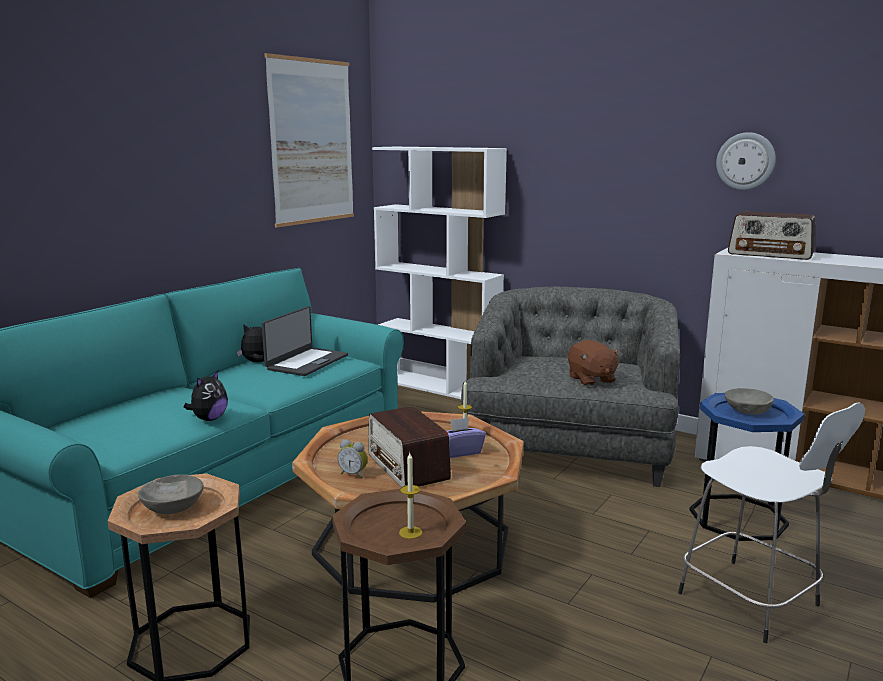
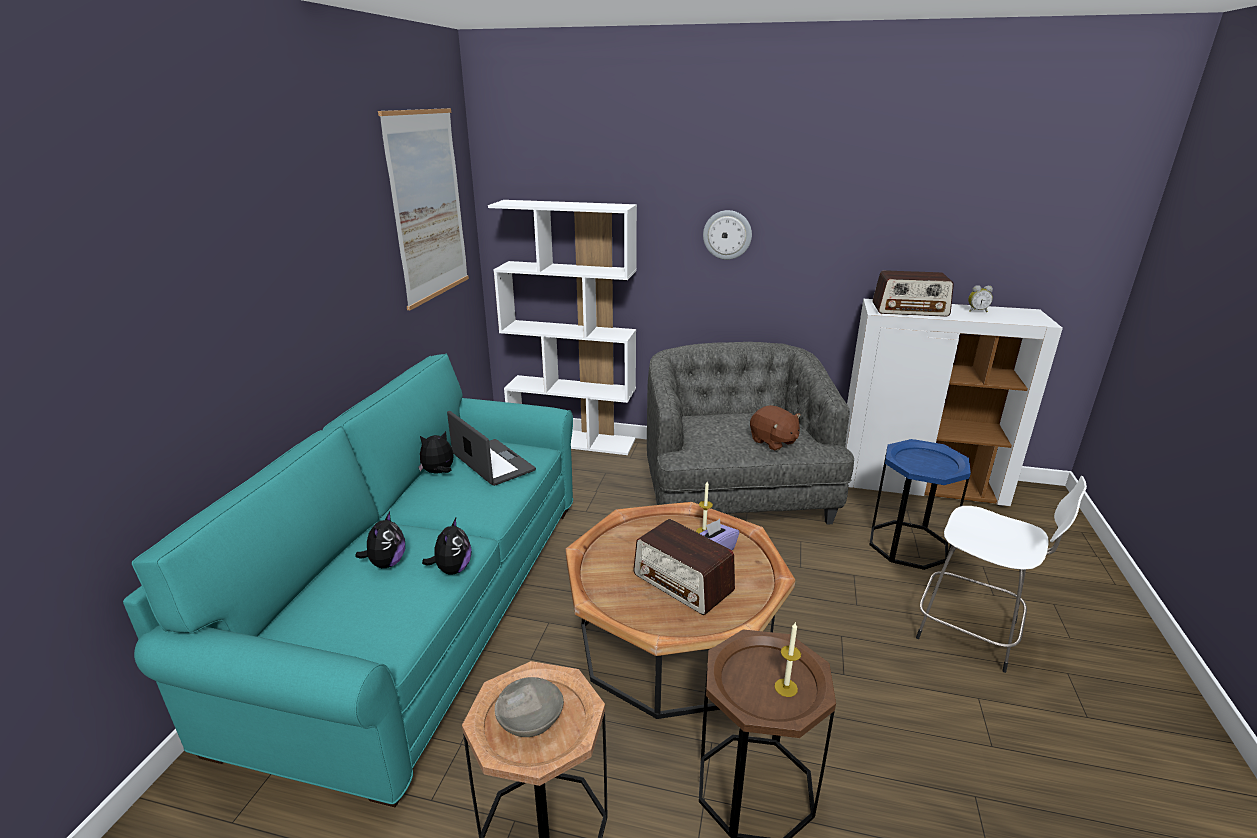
camera: 20 degrees left, 10 degrees up
laptop [262,306,348,376] -> laptop turned 45 degrees counterclockwise [447,411,536,486]
alarm clock [337,439,368,478] -> alarm clock moved to [968,285,993,312]
wall clock [716,132,776,190] -> wall clock moved to [703,210,752,260]
grey bowl [725,388,774,415] -> none
none -> plush toy [355,512,405,568]

